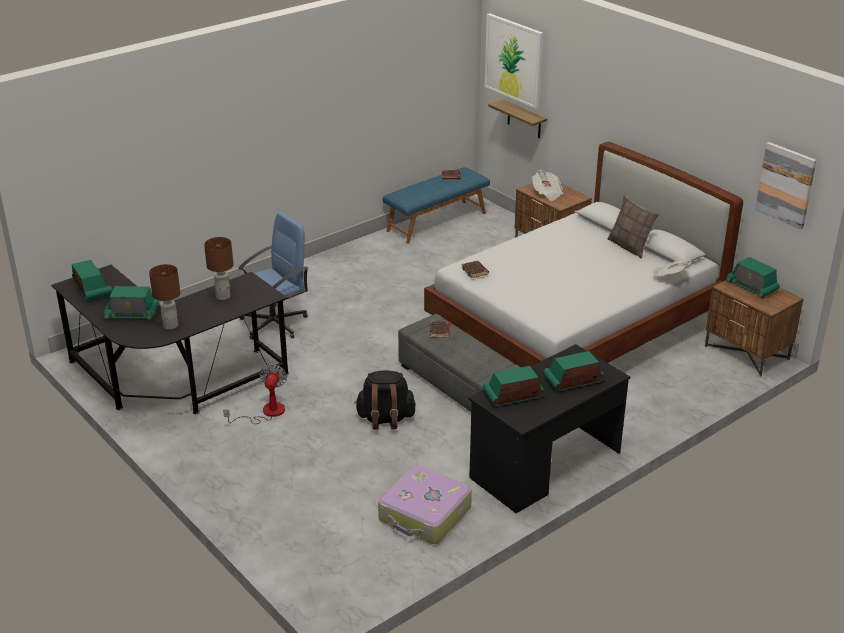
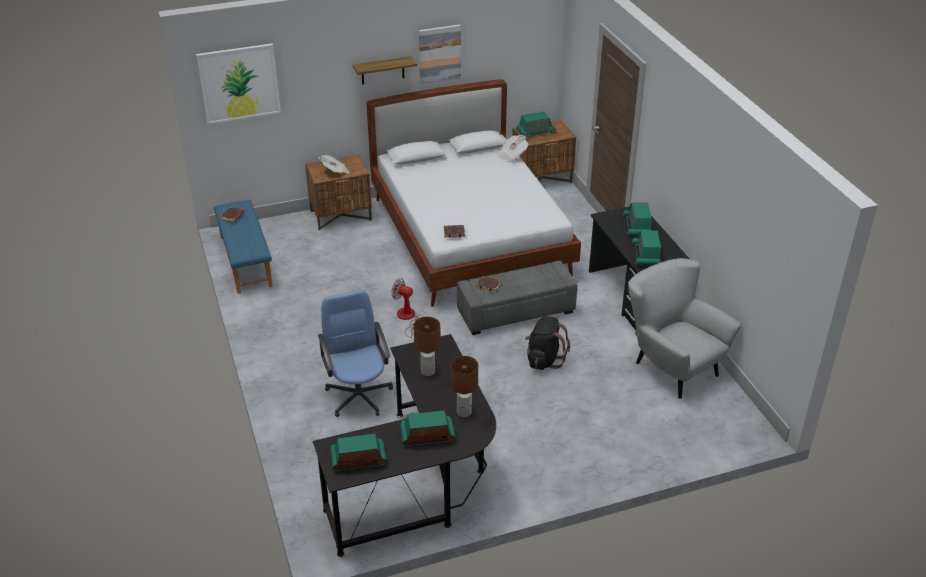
camera: 70 degrees left, 5 degrees up
radio [103,286,159,320] -> radio turned 120 degrees counterclockwise [400,411,455,447]
fan [223,364,287,424] -> fan moved to [392,278,418,338]
suitcase [378,465,472,544] -> grey armchair [628,258,741,399]
shelf [488,100,547,138] -> shelf moved to [353,56,417,84]
pillow [608,195,659,259] -> none
picture [755,142,817,230] -> picture moved to [419,24,461,84]

